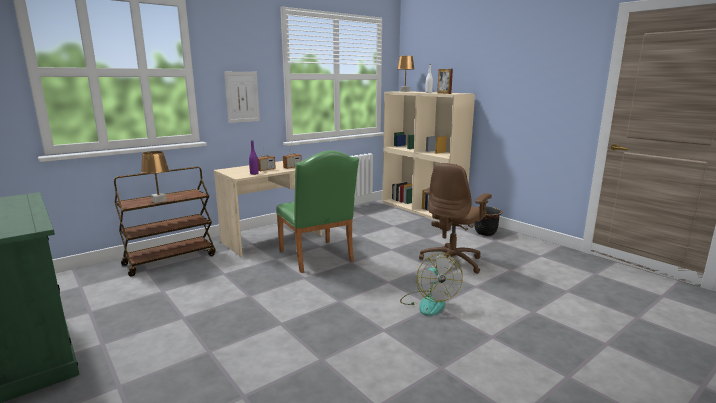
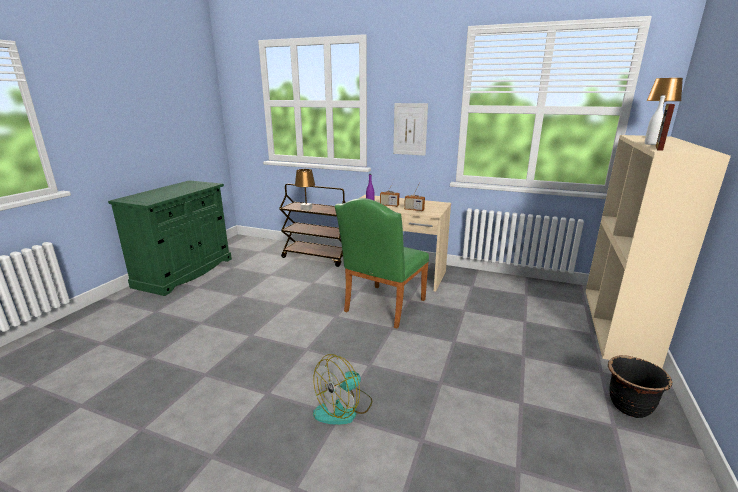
camera: 60 degrees right, 5 degrees up
brown office chair [419,163,492,274] -> none

